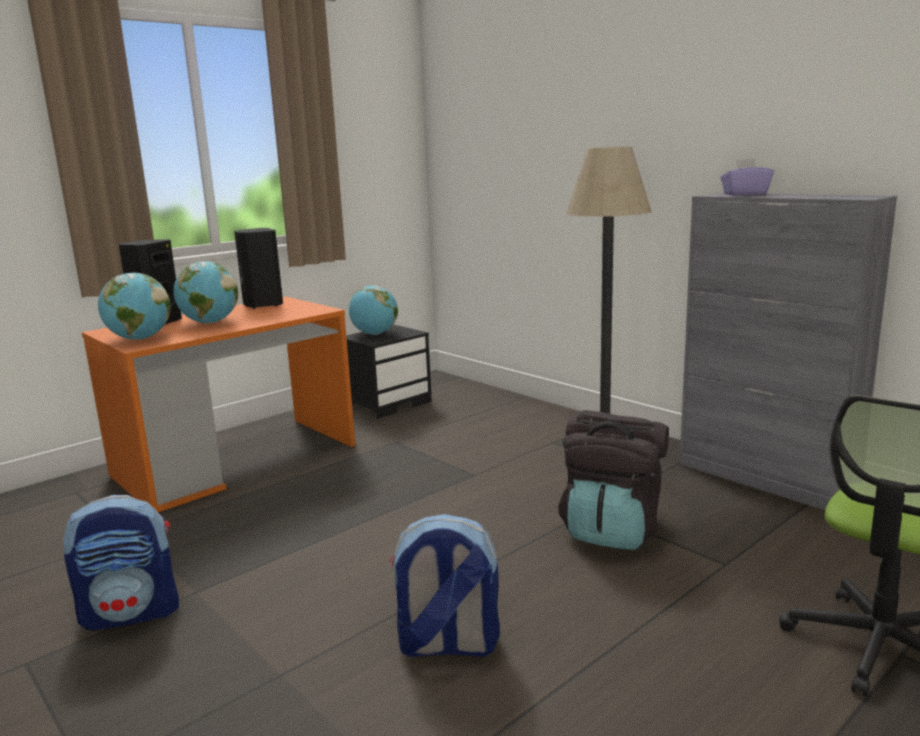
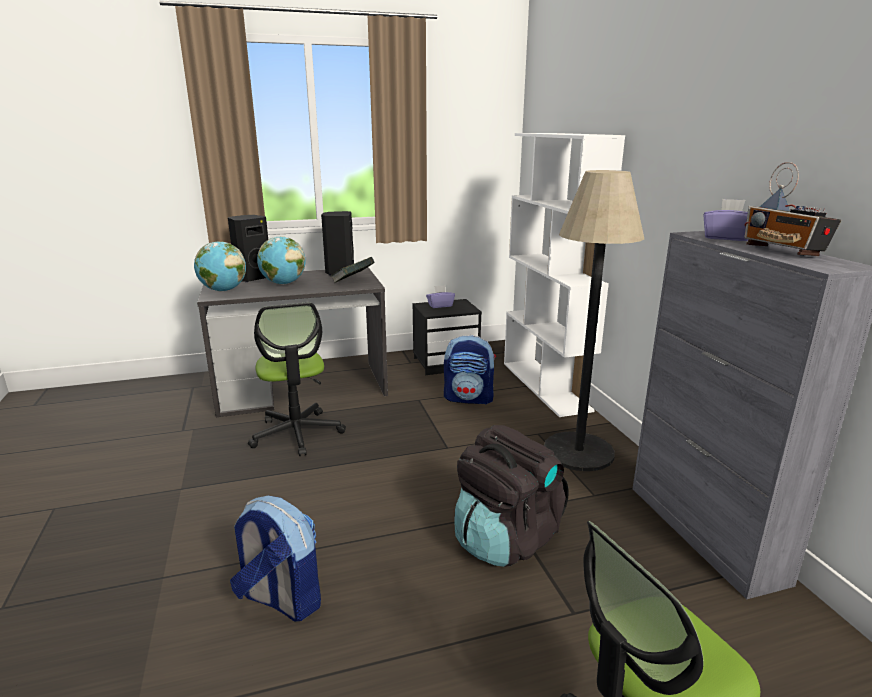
camera: 25 degrees right, 5 degrees up
backpack [63,495,179,630] -> backpack moved to [444,335,496,405]
orange desk [82,297,355,512] -> grey desk [197,267,388,417]
globe [349,286,398,335] -> purple tissue box [426,285,455,308]
none -> office chair [248,302,346,456]
none -> book [330,257,375,283]
none -> white bookcase [504,133,625,417]
none -> radio [744,162,841,256]

